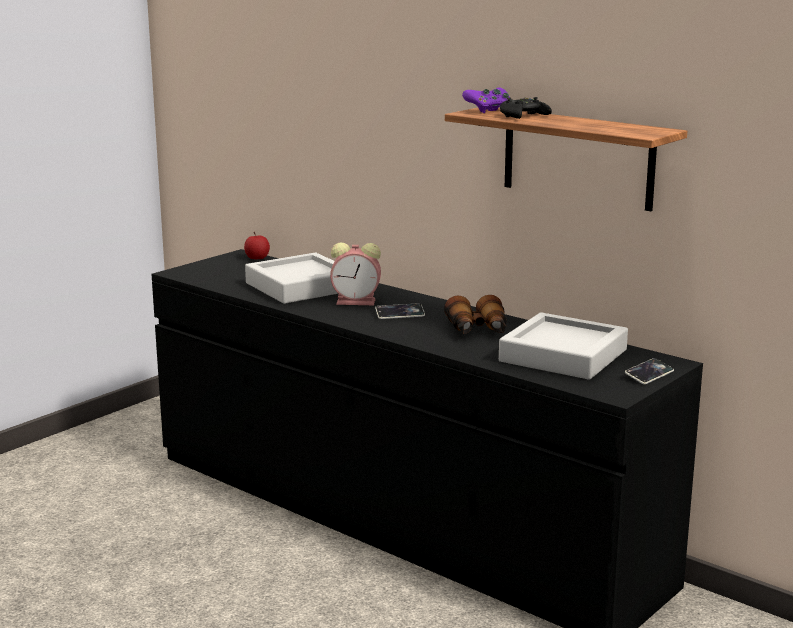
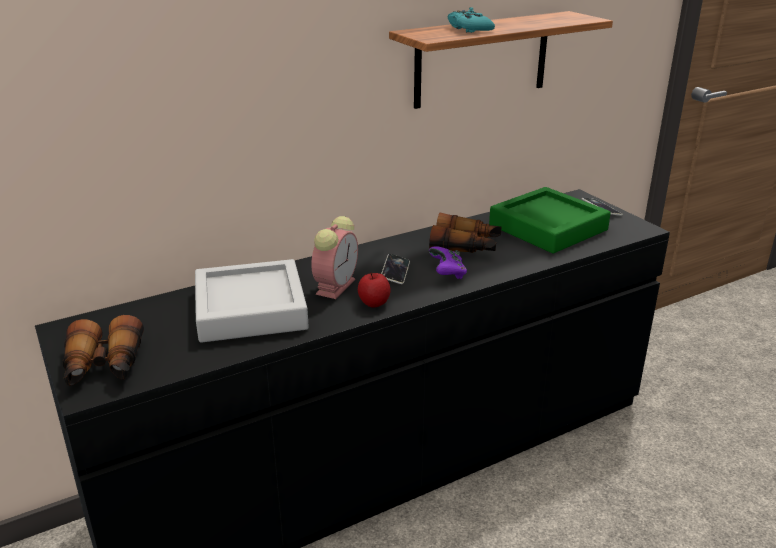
camera: 70 degrees left, 10 degrees up
apple [244,232,270,260] -> apple moved to [358,273,391,308]
purple game controller [462,87,510,113] -> purple game controller moved to [429,246,467,279]
grey tray [499,312,628,380] -> green tray [489,187,611,253]
black game controller [500,97,552,119] -> turquoise game controller [448,7,495,33]
none -> binoculars [63,315,144,386]

